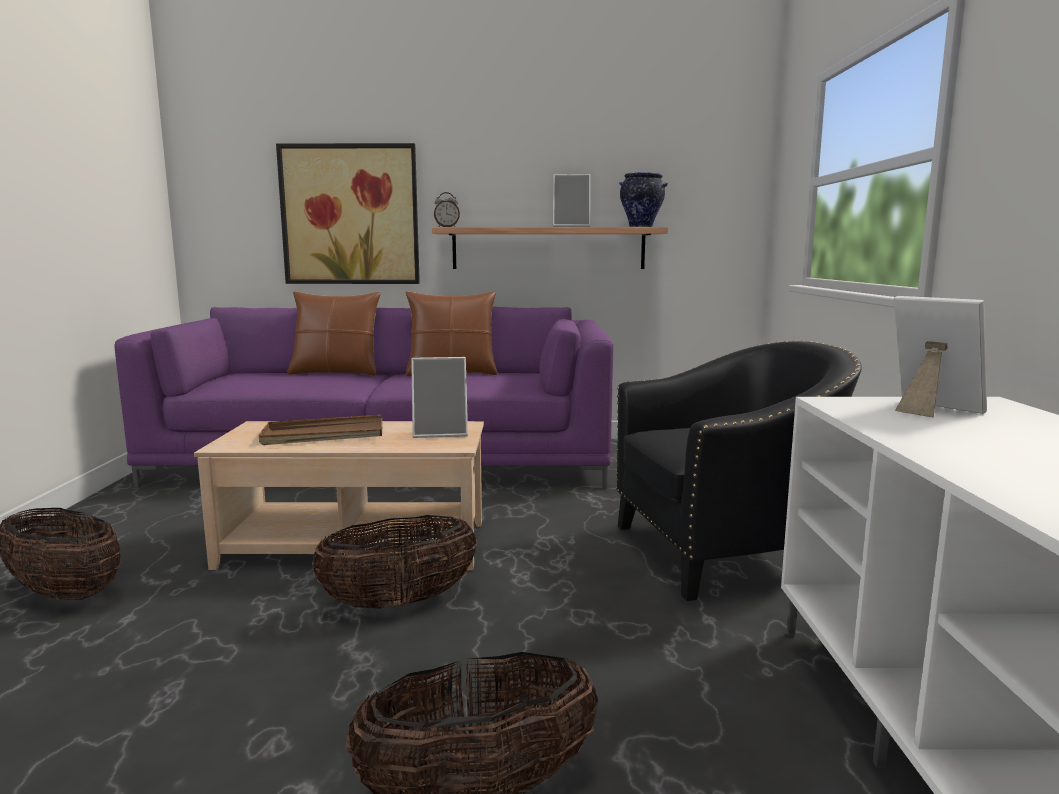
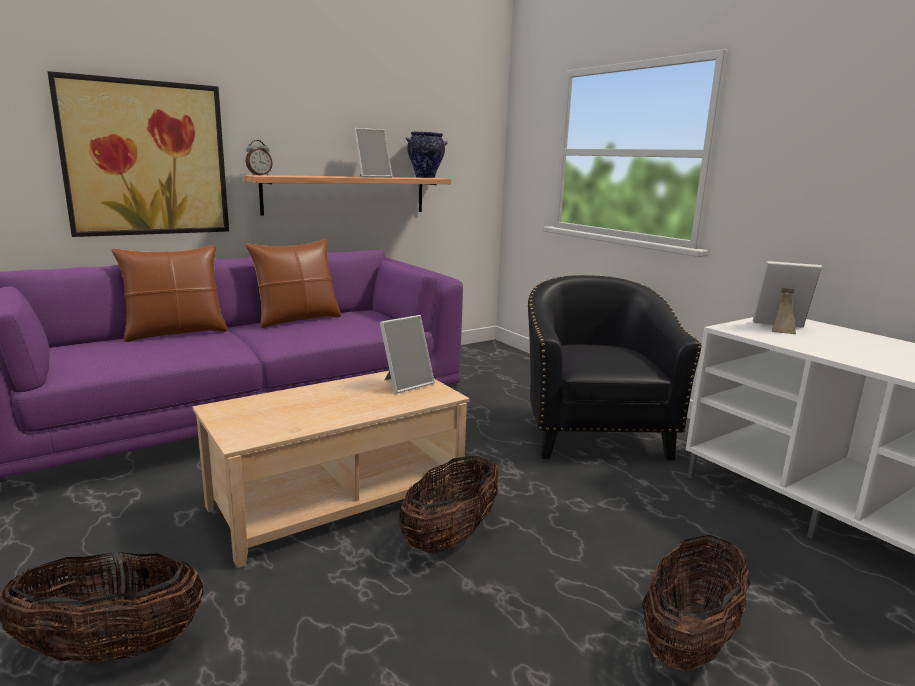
camera: 35 degrees left, 5 degrees up
brown tray [259,415,382,445] -> none
black armchair [616,341,862,601] -> black armchair turned 45 degrees counterclockwise [528,275,701,460]

